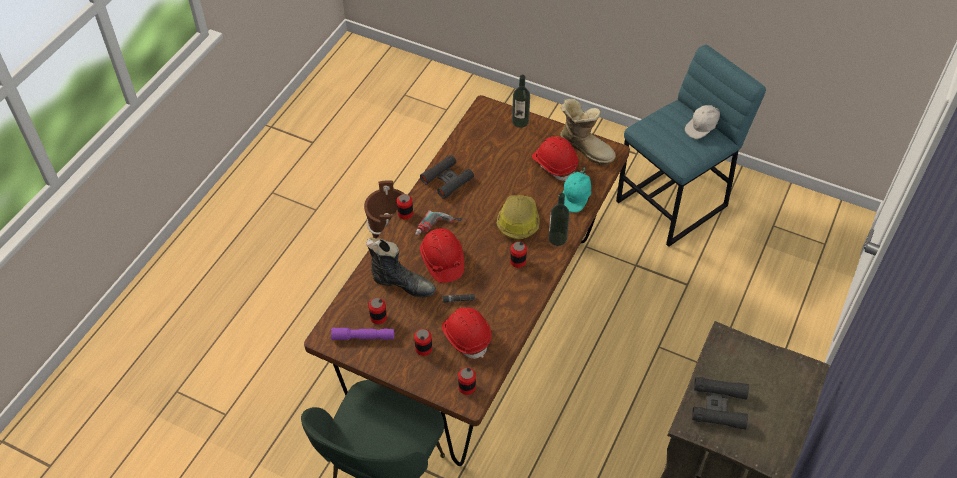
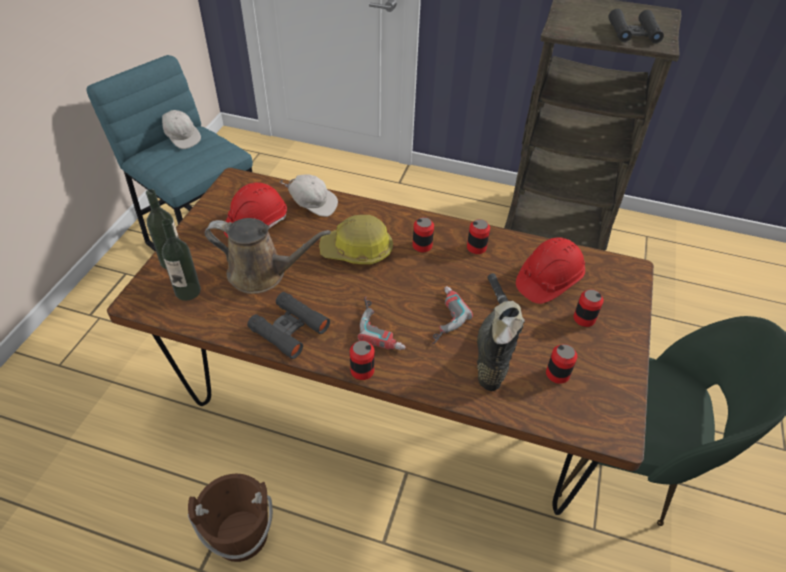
camera: 100 degrees left, 5 degrees down
purple flashlight [331,328,394,340] -> none
red hard hat [420,228,464,283] -> power drill [432,286,473,344]
can [458,368,476,395] -> can moved to [467,219,490,254]
bottle [549,193,570,246] -> bottle moved to [161,219,201,301]
boot [560,99,616,165] -> none
turquoise cap [563,167,591,213] -> white cap [280,174,338,217]
none -> brown watering can [205,218,331,294]

